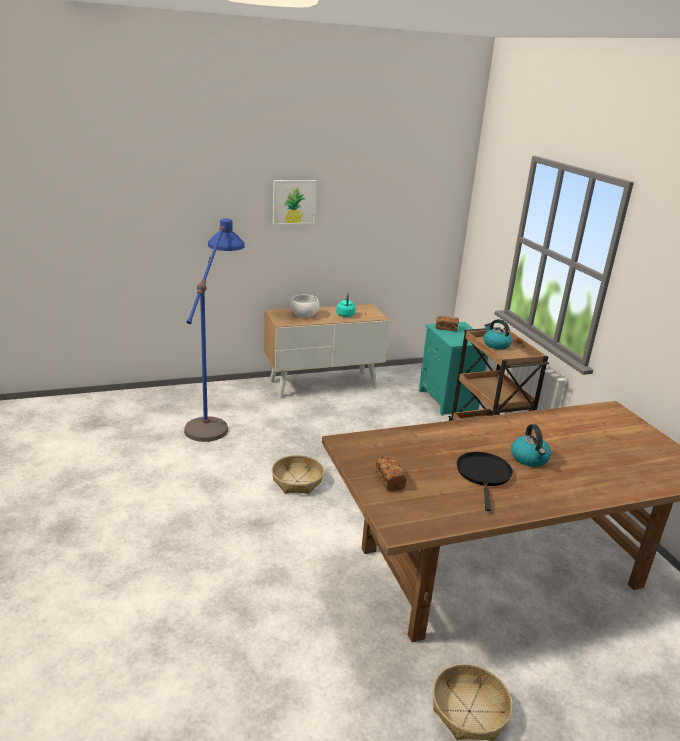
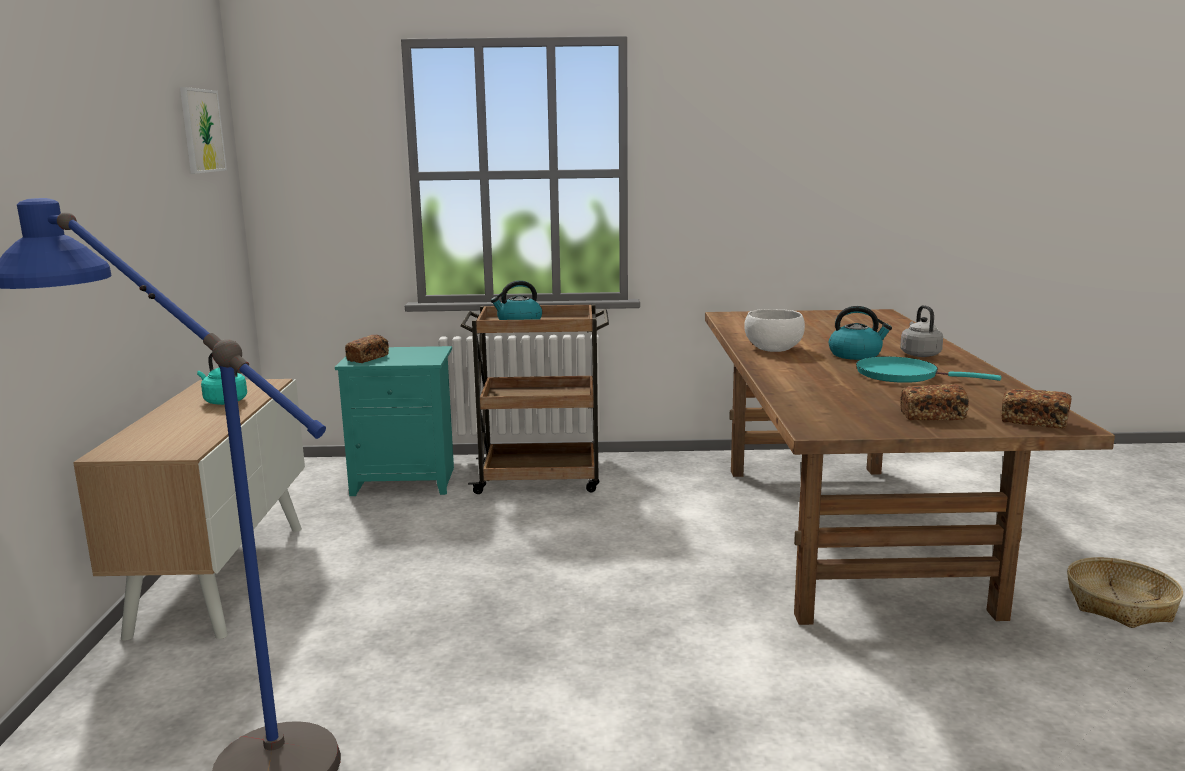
camera: 70 degrees left, 10 degrees down
basket [272,455,324,494] -> none
picture [273,180,317,225] -> picture moved to [180,87,227,174]
white bowl [290,295,320,318] -> white bowl moved to [744,309,805,352]
black frying pan [457,452,513,511] -> turquoise frying pan [856,357,1001,383]
none -> grey kettle [900,305,943,357]
none -> bread [1002,389,1072,428]

